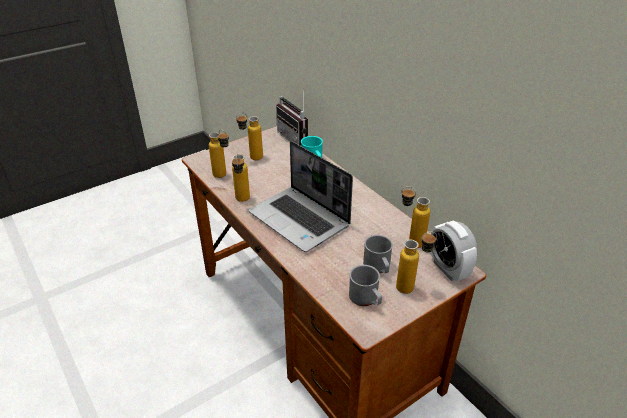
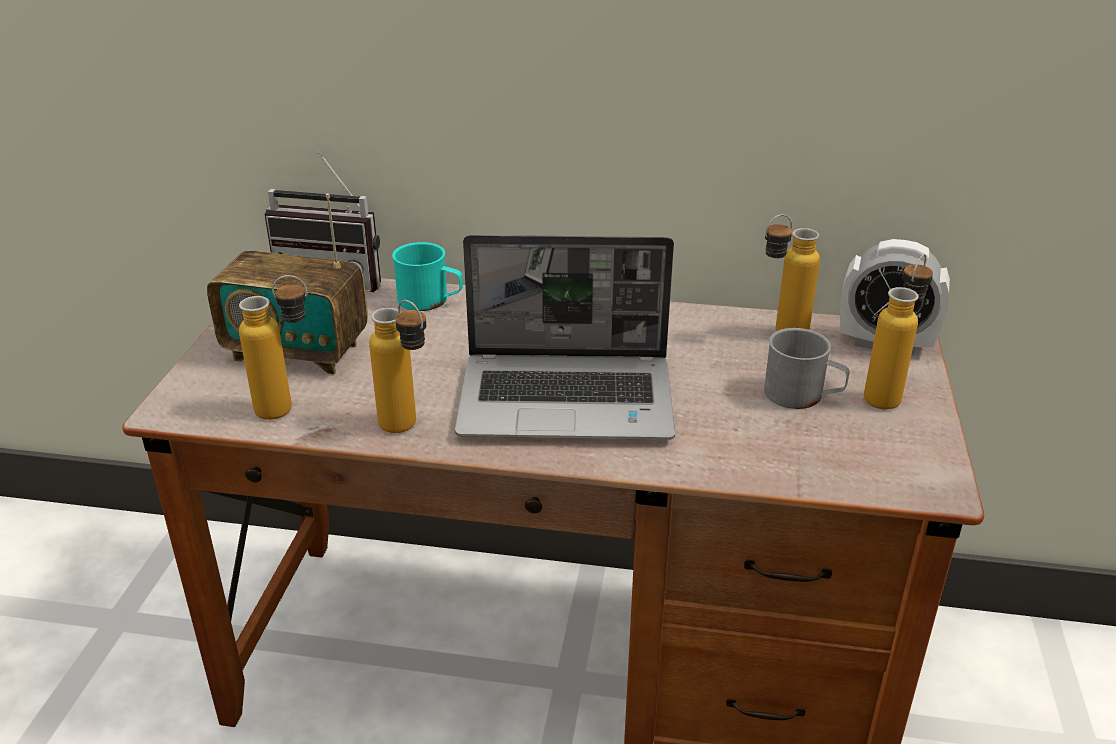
camera: 45 degrees left, 5 degrees down
bottle [236,112,263,160] -> radio [207,193,368,375]
grey mug [349,265,382,306] -> none

